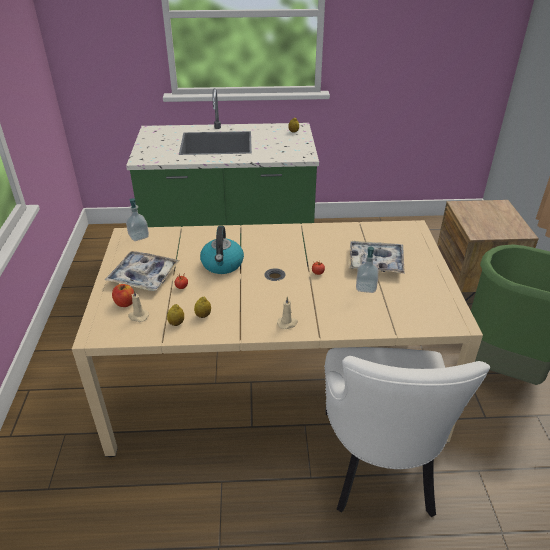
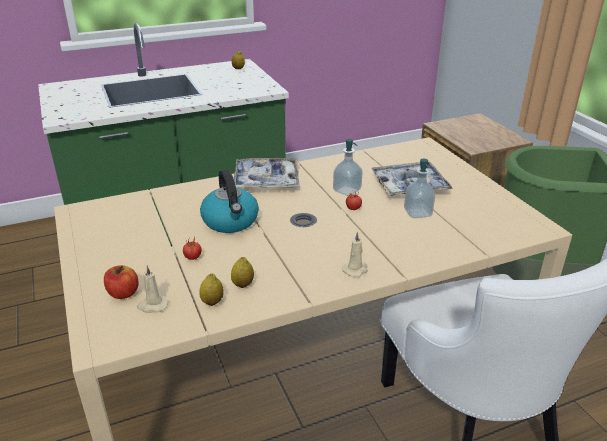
camera: 20 degrees left, 5 degrees down
tray [105,251,180,291] -> tray moved to [234,158,299,187]
soap dispenser [126,198,149,241] -> soap dispenser moved to [333,139,363,196]

